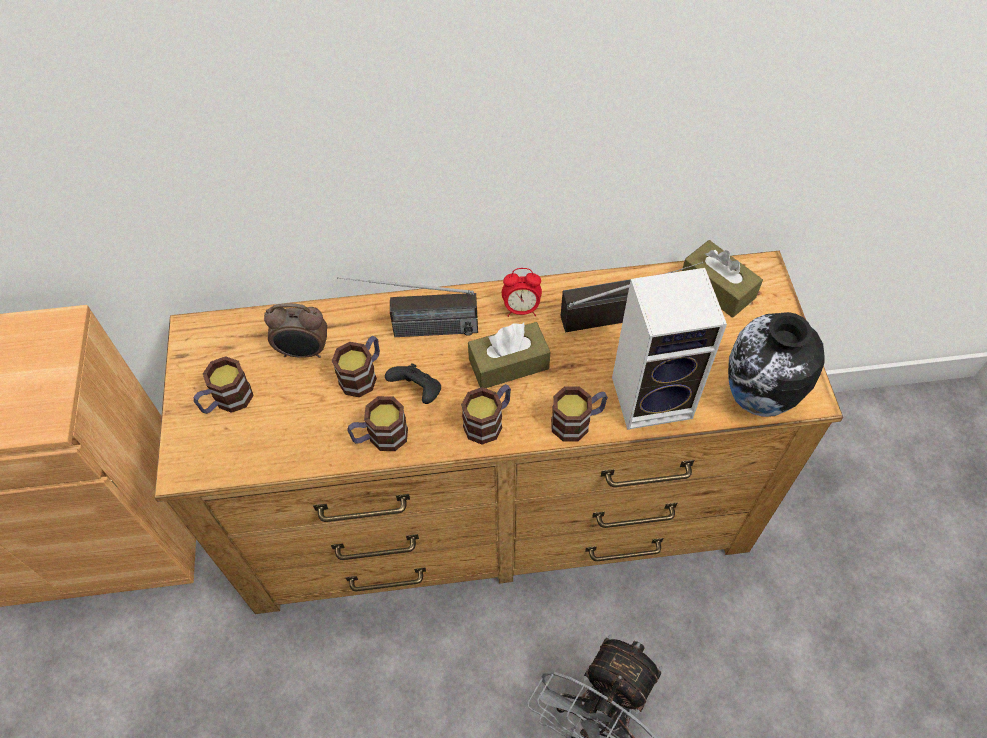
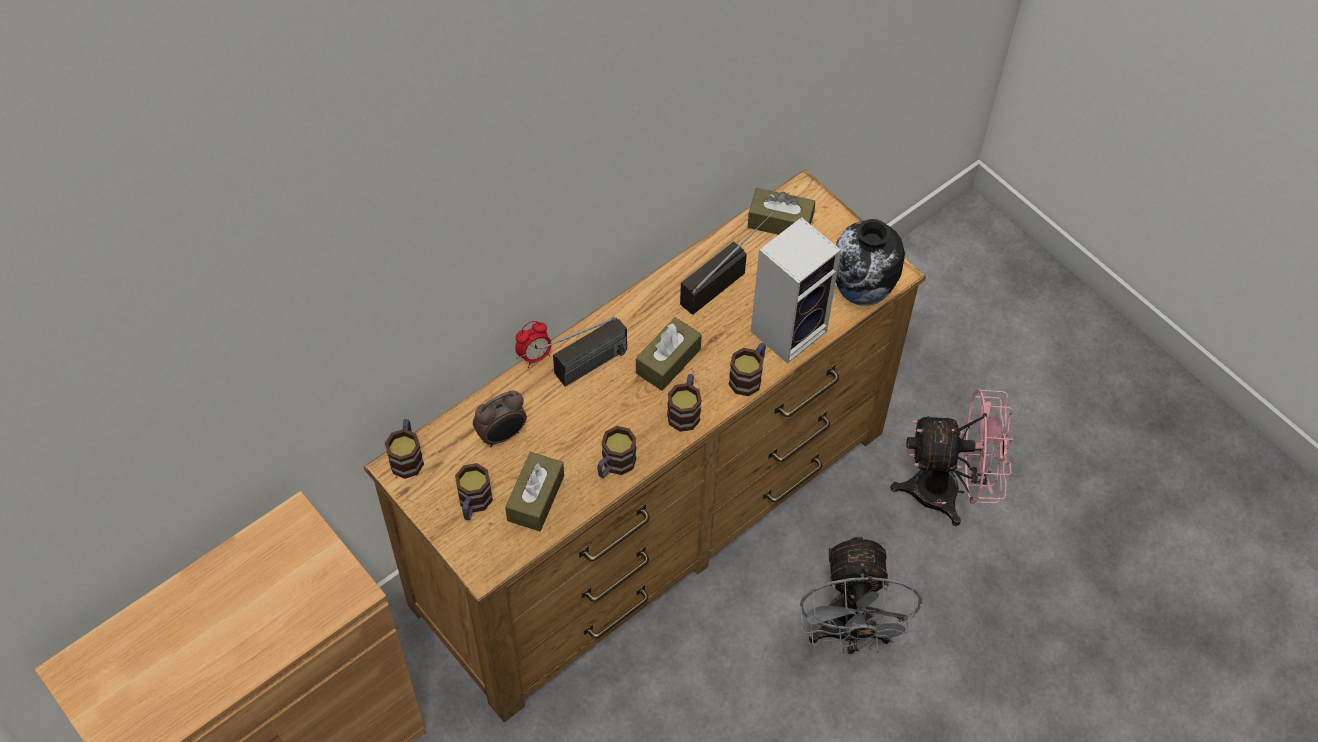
camera: 35 degrees left, 0 degrees up
mug [332,336,380,397] -> mug moved to [385,419,424,479]
black game controller [385,363,441,404] -> none
alarm clock [502,268,542,317] -> alarm clock moved to [515,321,551,368]
none -> brown tissue box [505,452,564,531]
none -> pink fan [890,389,1014,526]

